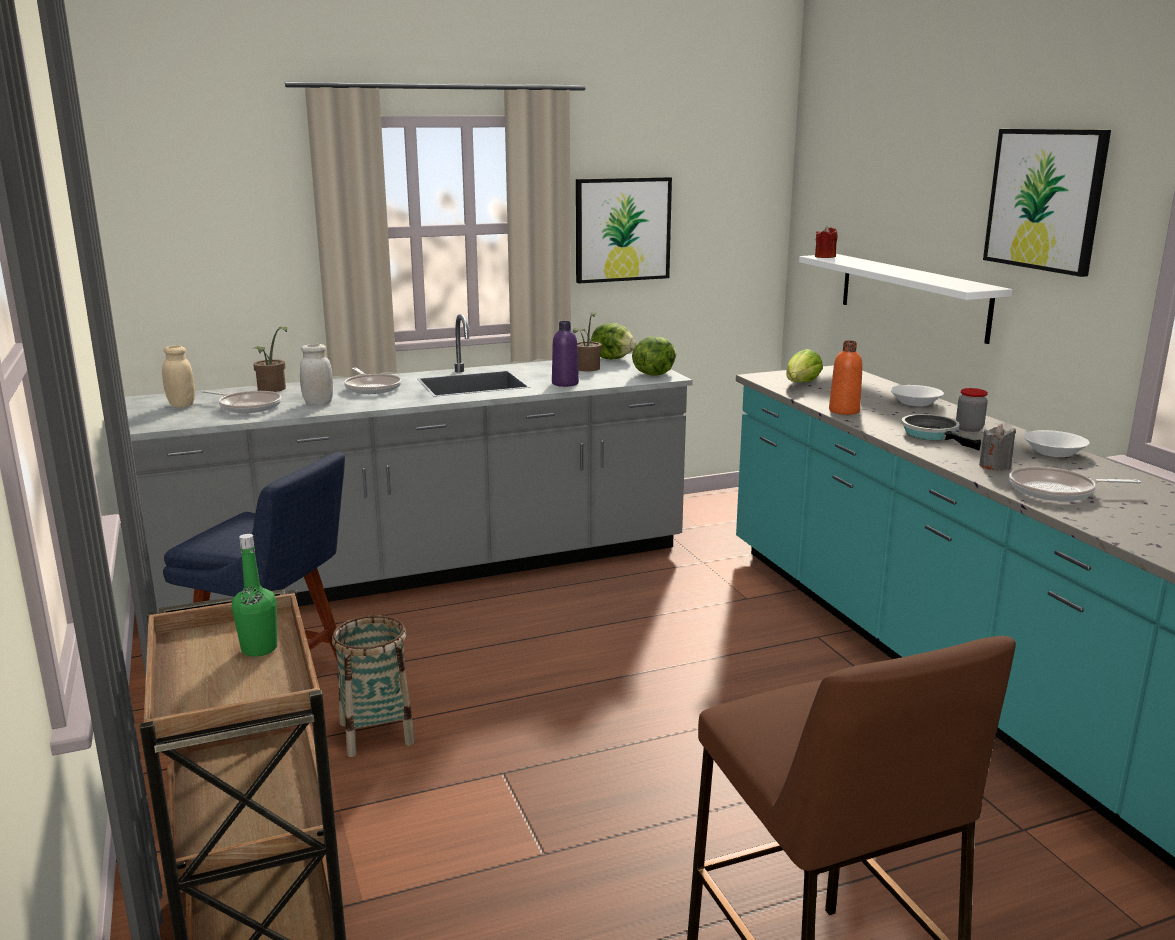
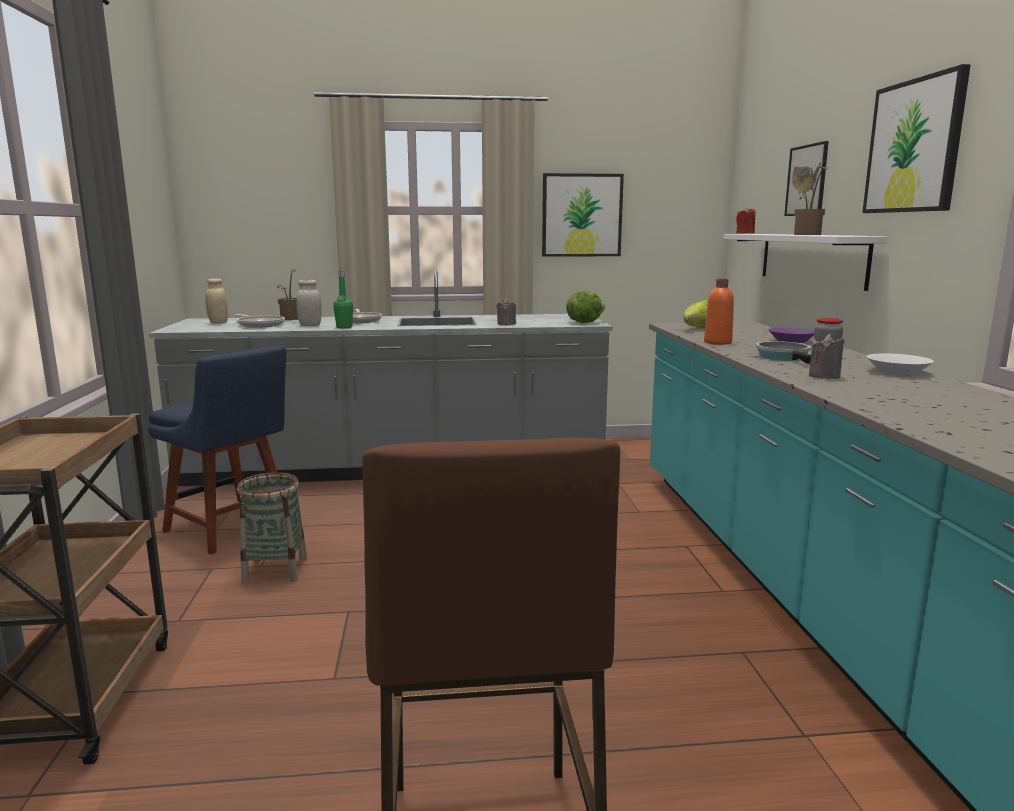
camera: 15 degrees right, 5 degrees down
green bottle [232,534,277,657] -> green bottle moved to [333,271,353,328]
purple bottle [552,321,579,387] -> grey candle [496,297,516,325]
potted plant [573,312,602,371] -> potted plant moved to [794,167,828,235]
lettuce [591,323,636,359] -> none
white bowl [890,385,944,406] -> purple bowl [768,327,815,343]
frying pan [1009,467,1141,501] -> none
none -> picture [784,141,829,216]

